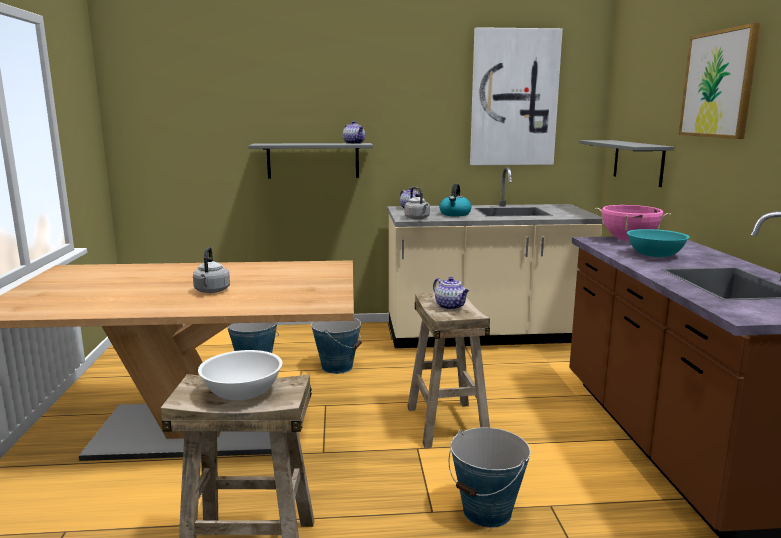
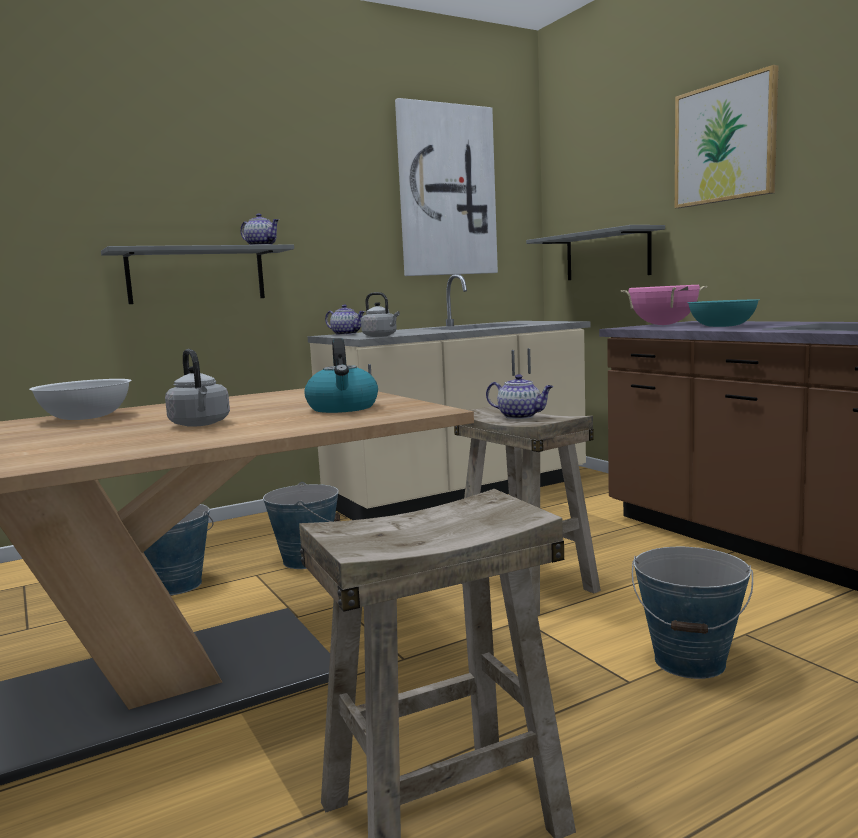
camera: 25 degrees left, 5 degrees down
white bowl [198,350,282,401] -> white bowl moved to [29,379,131,420]
kettle [439,184,471,216] -> kettle moved to [304,338,378,413]

